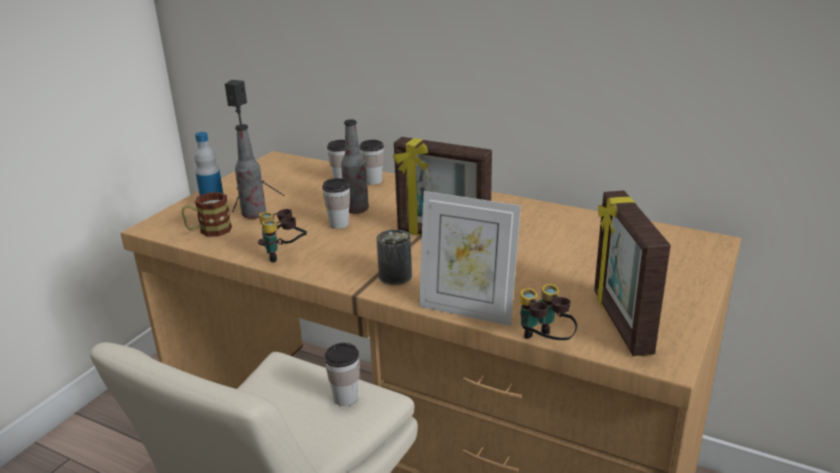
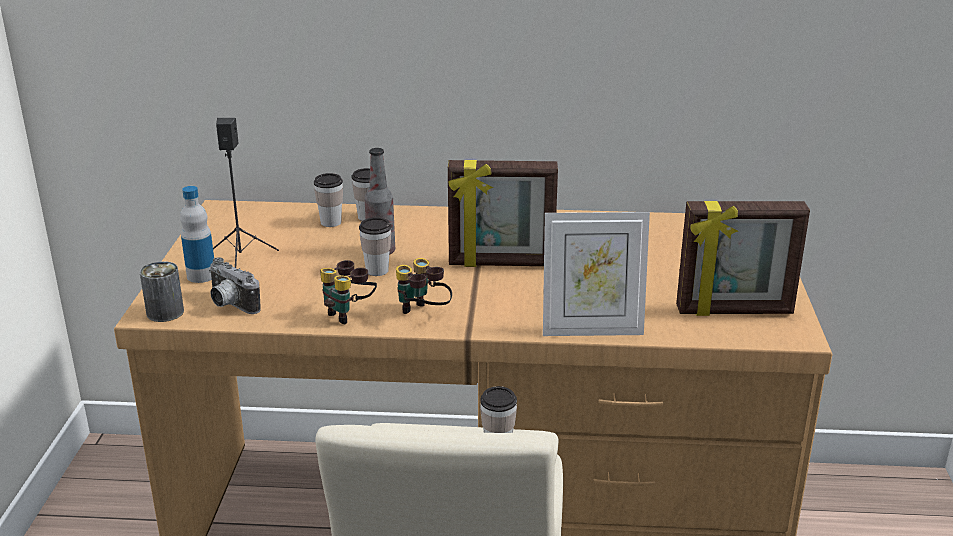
camera: 25 degrees left, 0 degrees up
mug [182,192,232,237] -> camera [209,257,261,314]
bottle [235,124,266,219] -> none
can [376,230,412,285] -> can moved to [140,261,184,322]
binoculars [520,284,577,340] -> binoculars moved to [396,258,452,314]
picture frame [594,191,671,356] -> picture frame turned 60 degrees counterclockwise [676,201,810,316]

